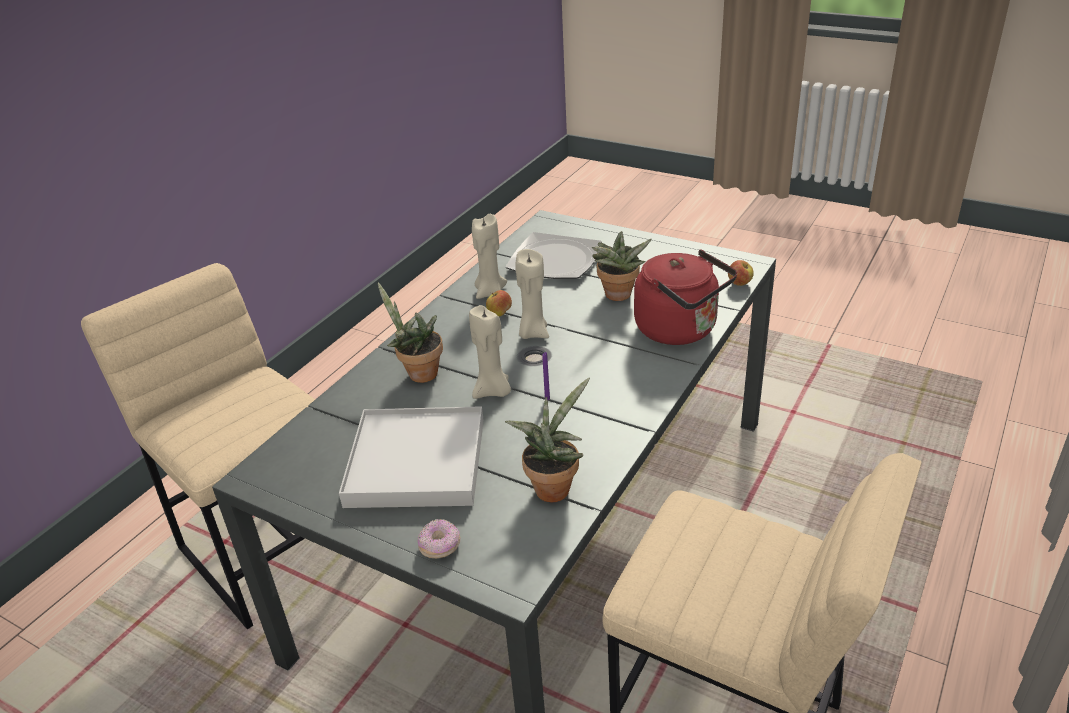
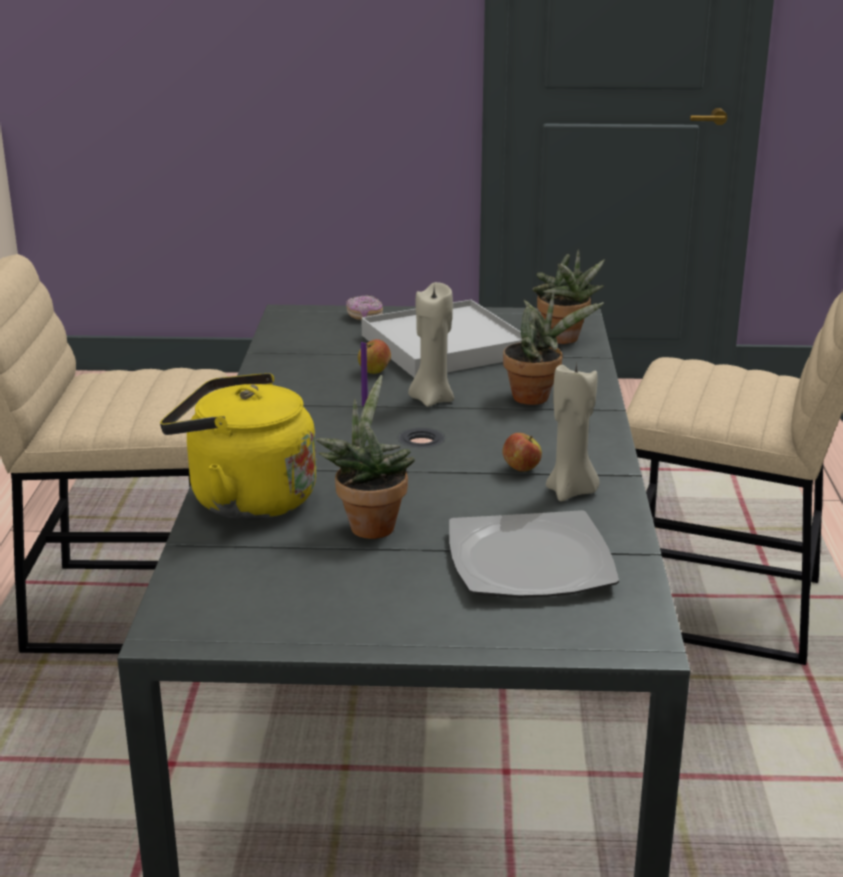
camera: 150 degrees right, 10 degrees down
potted plant [505,377,590,503] -> potted plant moved to [532,249,605,344]
beige candle [516,249,549,339] -> none
red kettle [634,250,737,345] -> yellow kettle [160,373,317,520]
apple [728,260,754,286] -> apple moved to [358,339,391,374]

